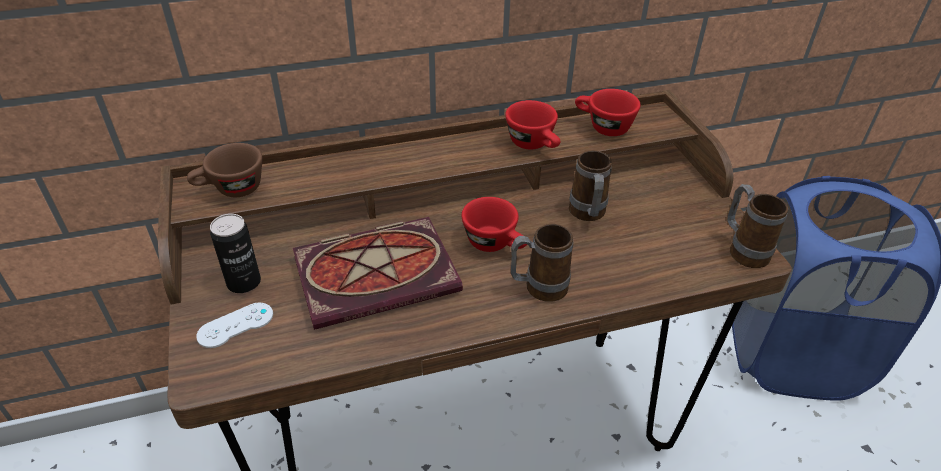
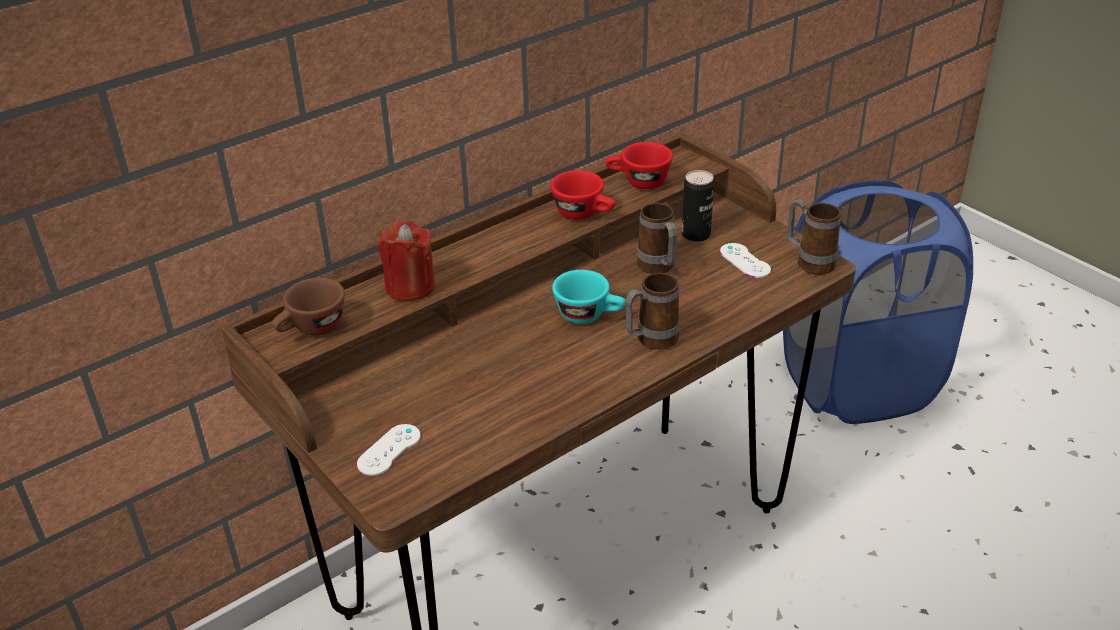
camera: 20 degrees left, 5 degrees down
can [210,214,261,293] -> can moved to [682,170,714,242]
book [293,217,463,330] -> none
red cup [462,197,527,252] -> turquoise cup [552,270,625,324]
none -> red candle [378,220,435,301]
none -> white game controller [720,243,771,278]

